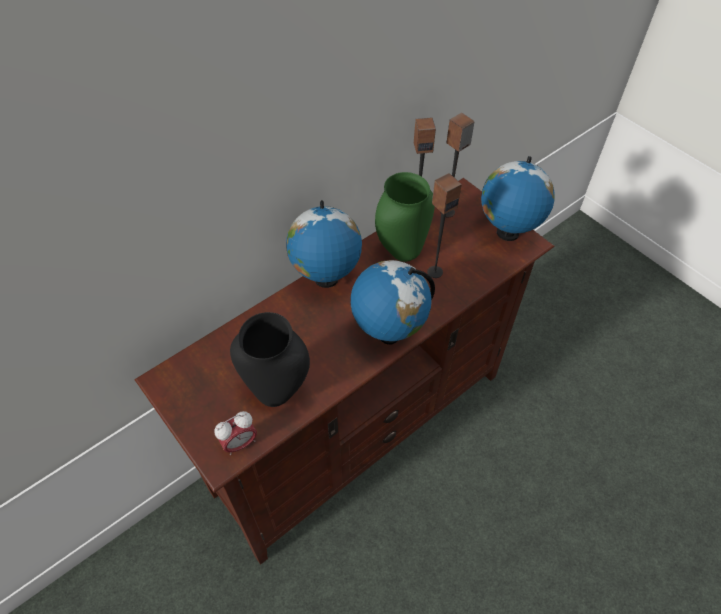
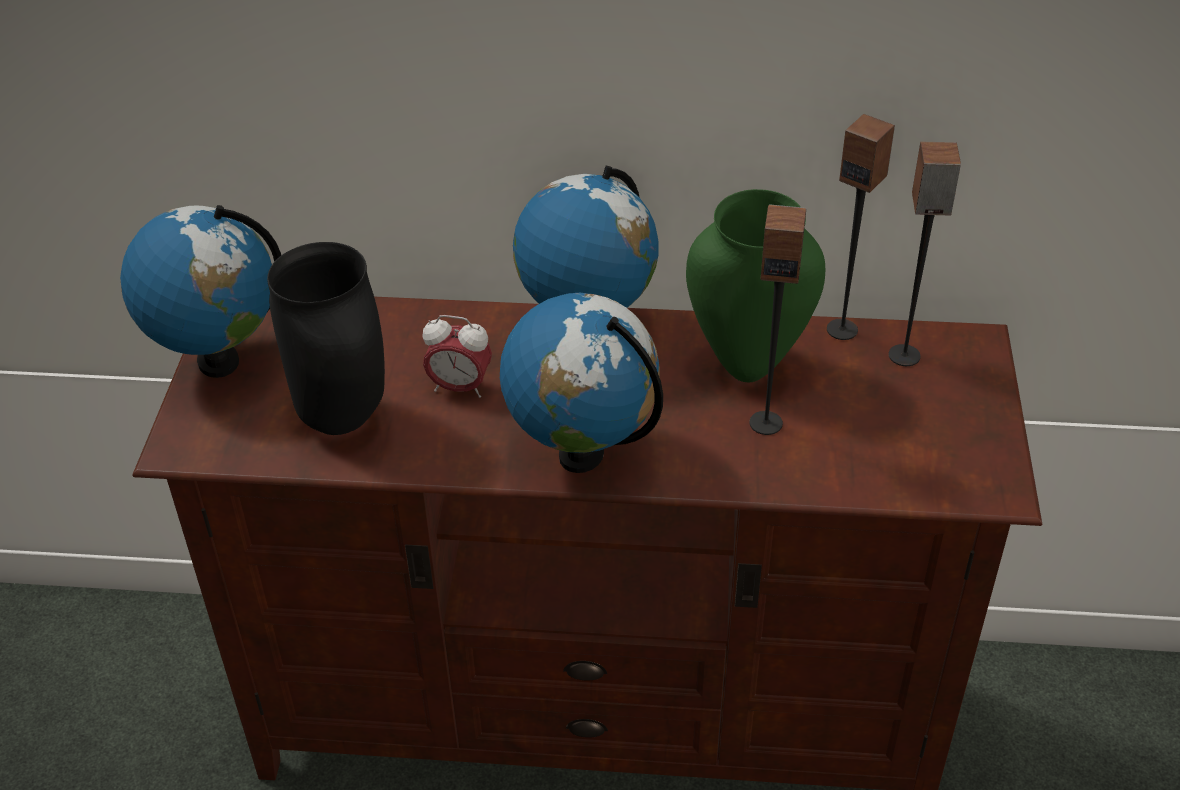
camera: 45 degrees right, 10 degrees down
alarm clock [214,411,257,455] -> alarm clock moved to [422,315,492,398]
globe [481,156,554,241] -> globe moved to [120,205,281,378]

